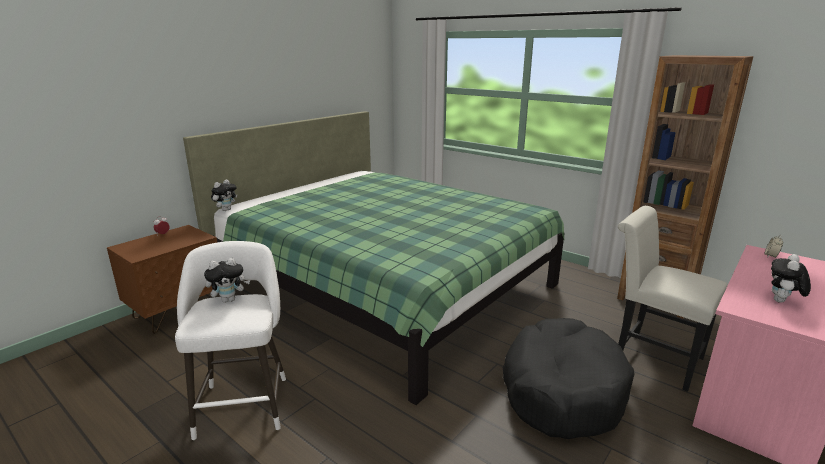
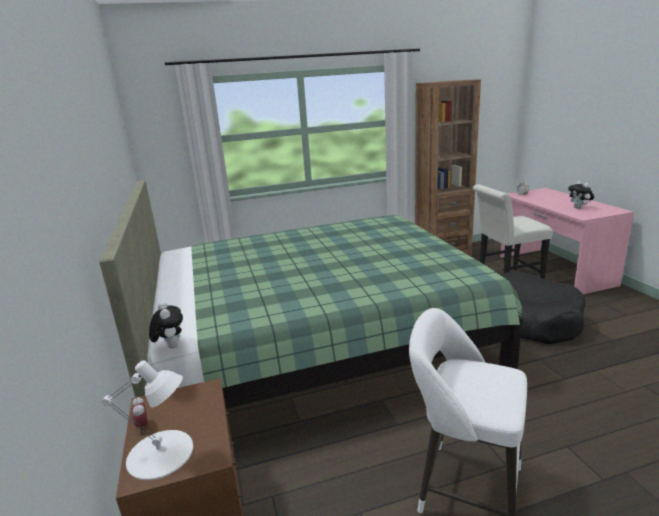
camera: 55 degrees left, 0 degrees up
plush toy [204,258,250,303] -> none
none -> white table lamp [101,360,193,480]

